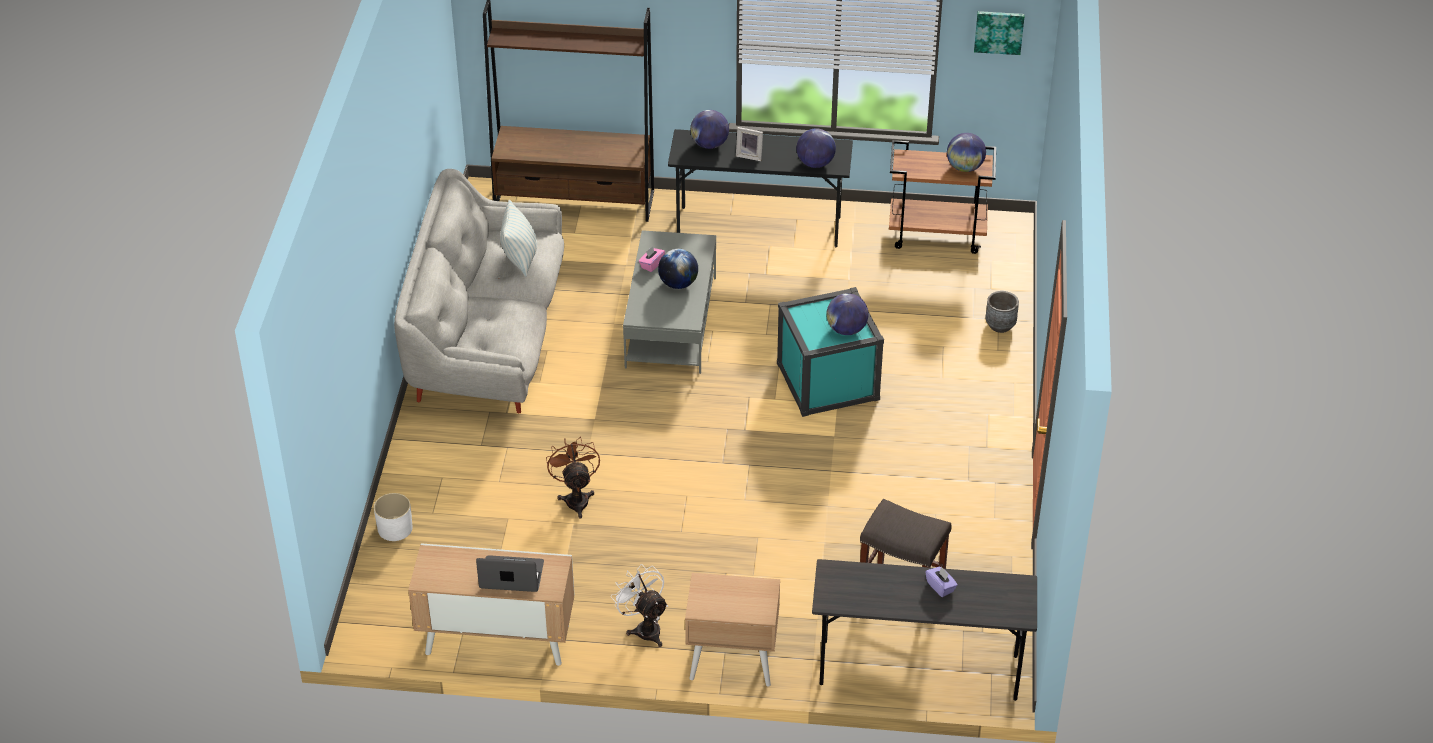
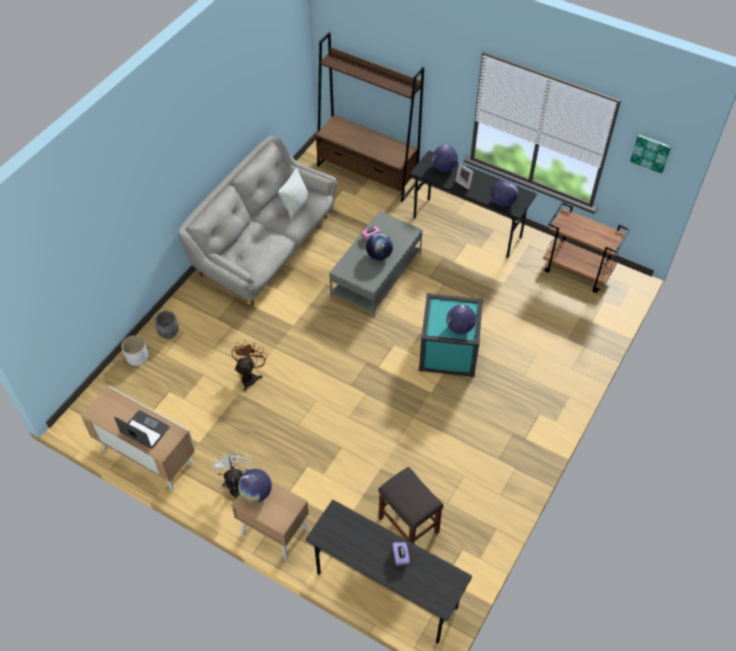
camera: 25 degrees right, 10 degrees up
globe [947,133,986,172] -> globe moved to [238,469,272,503]
grey planter [986,291,1019,333] -> grey planter moved to [154,311,179,339]

